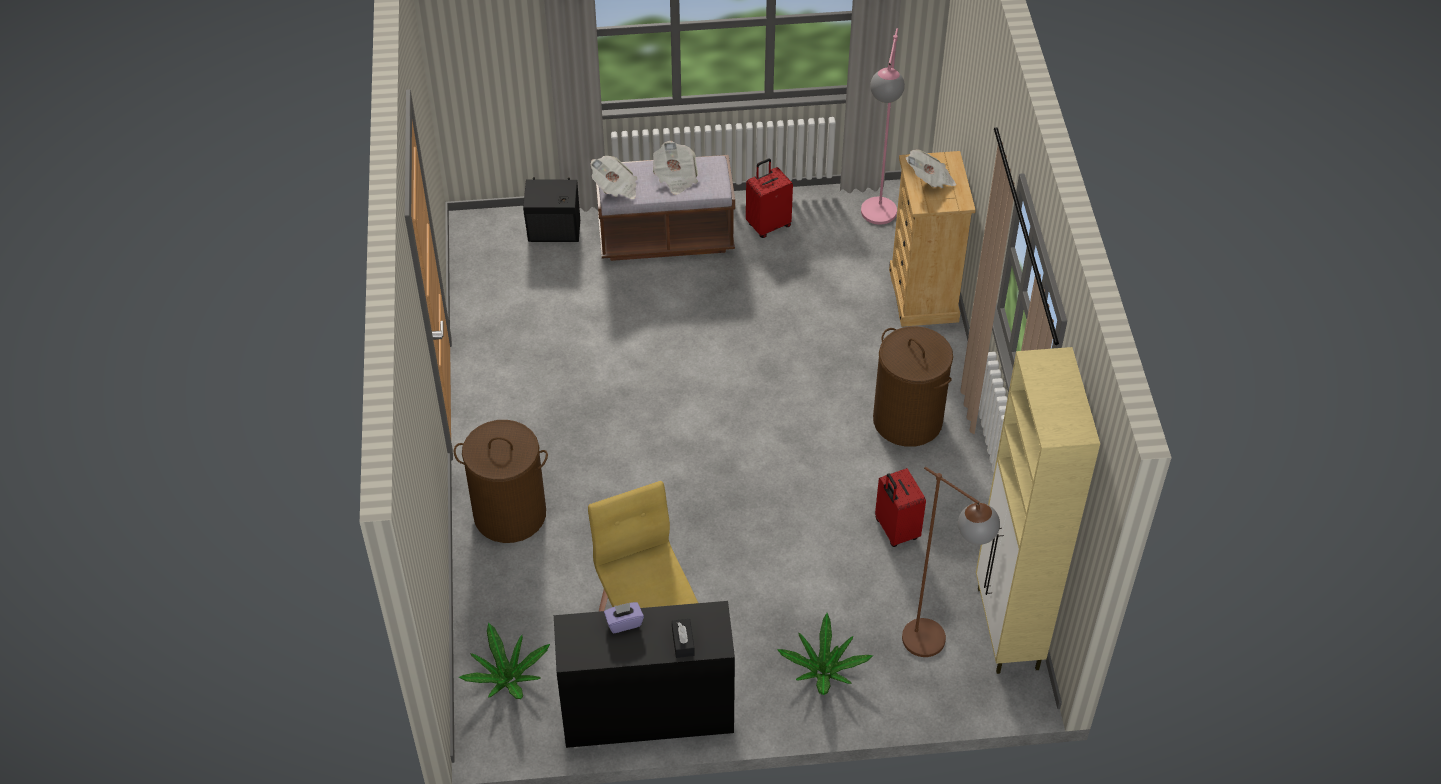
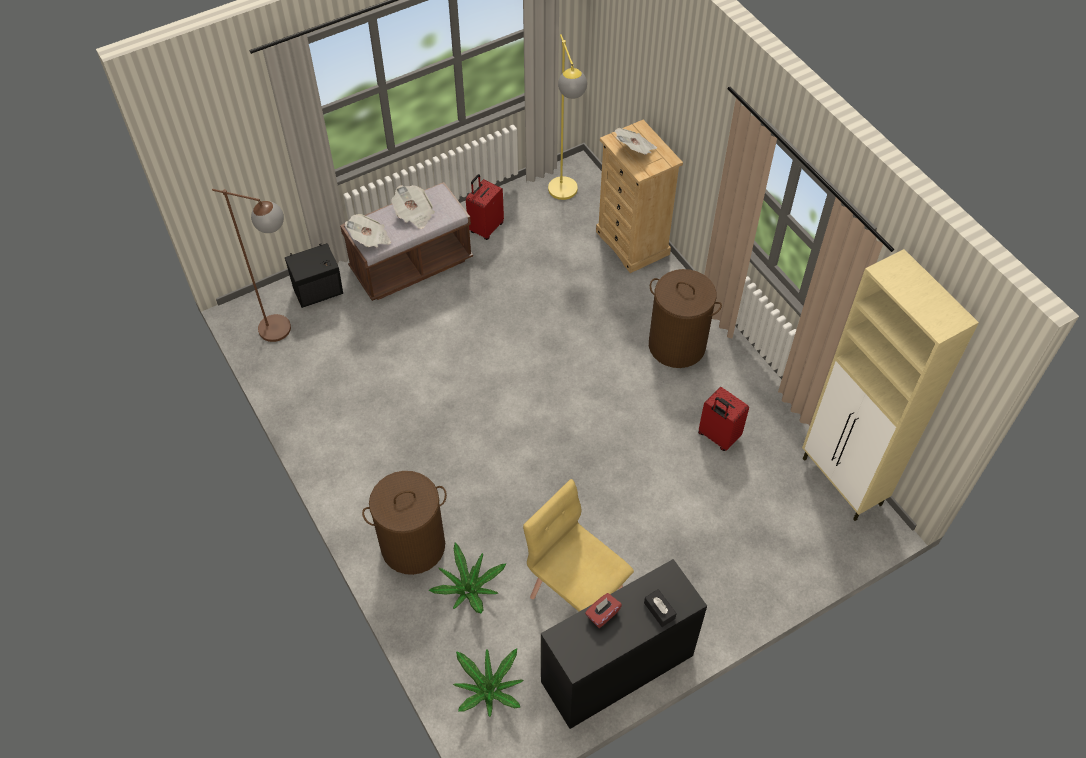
camera: 25 degrees left, 5 degrees up
purple tissue box [604,602,644,633] -> red tissue box [585,593,622,628]
potted plant [777,613,873,695] -> potted plant moved to [429,543,507,613]
pink floor lamp [861,28,905,225] -> yellow floor lamp [548,34,587,200]
brown floor lamp [902,467,1000,657] -> brown floor lamp moved to [212,189,291,342]

